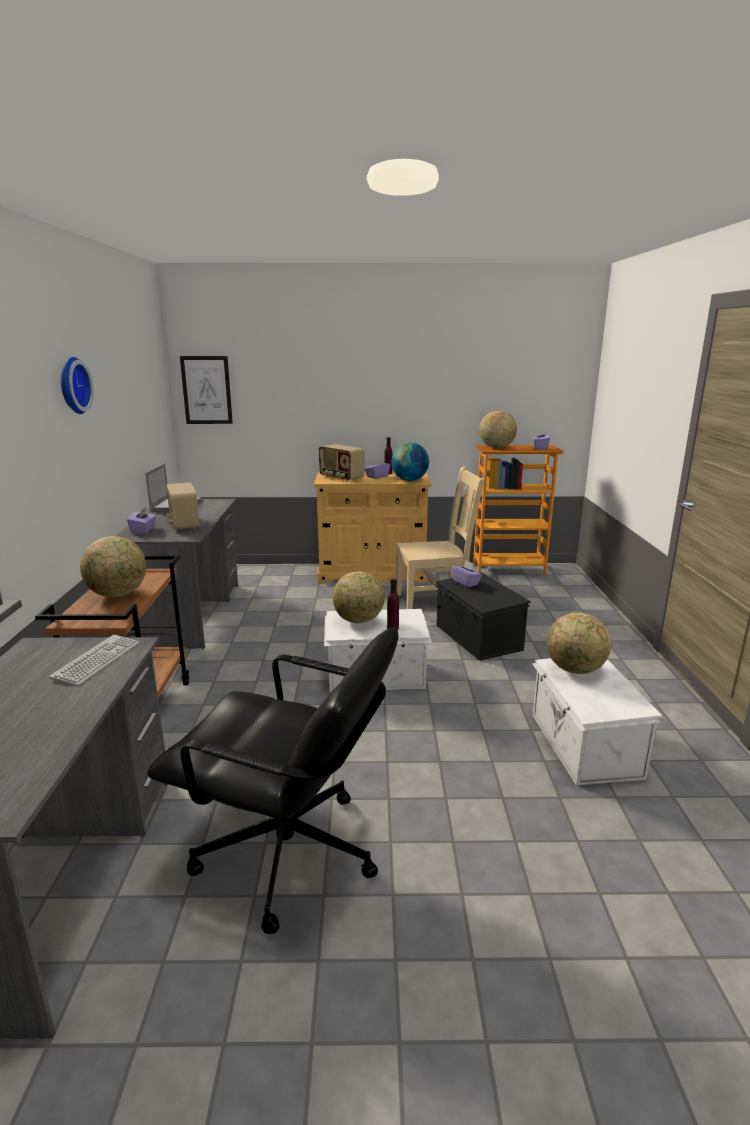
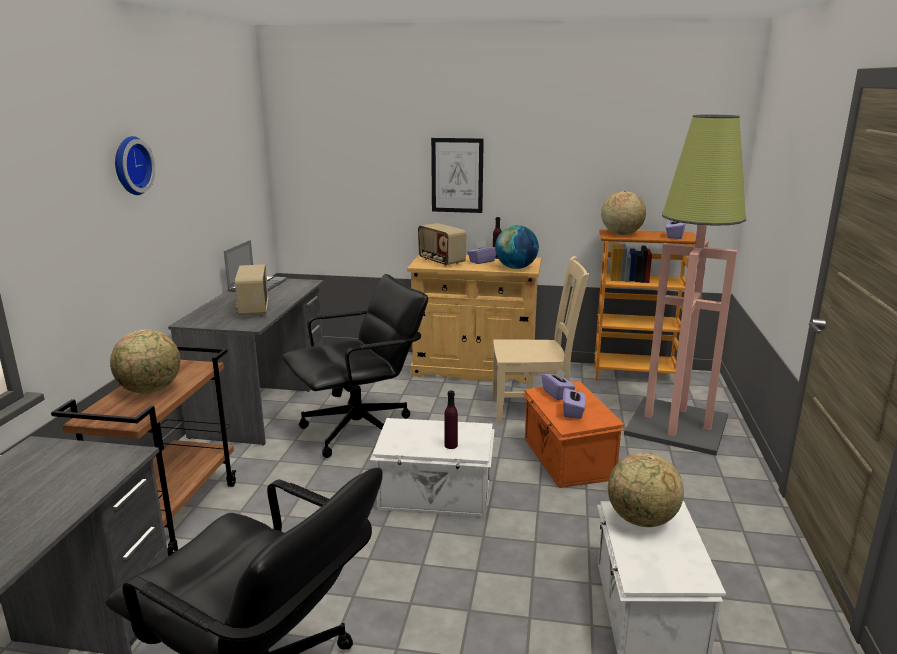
camera: 10 degrees right, 0 degrees up
keyboard [49,635,140,686] -> none
purple tissue box [127,507,156,534] -> purple tissue box moved to [563,387,586,419]
picture [180,356,233,424] -> picture moved to [431,138,484,213]
globe [333,571,385,623] -> none
black storage box [434,572,531,661] -> orange storage box [522,381,624,488]
none -> black office chair [282,274,428,458]
none -> floor lamp [624,115,746,456]

